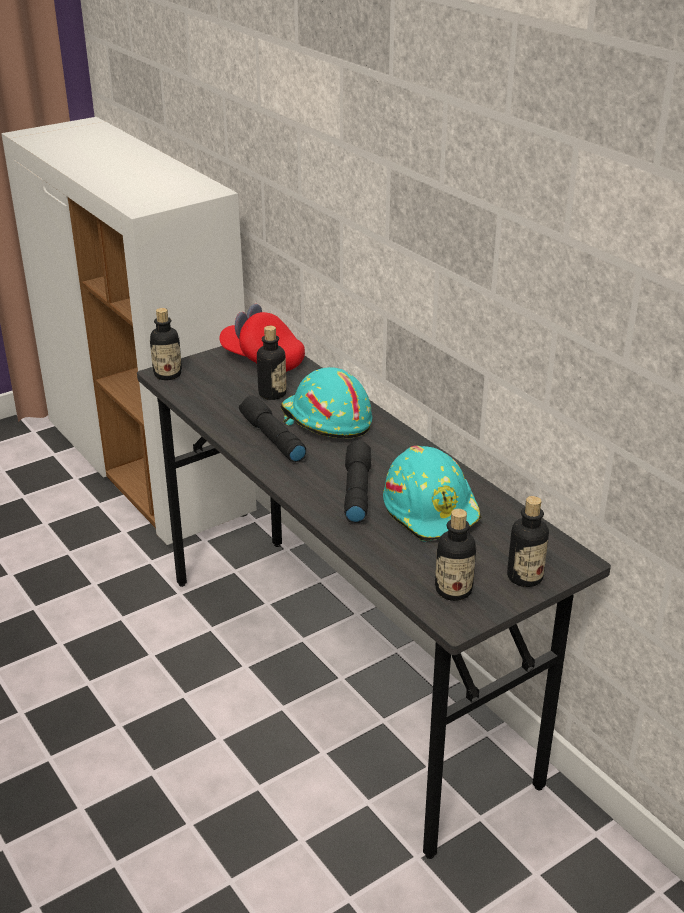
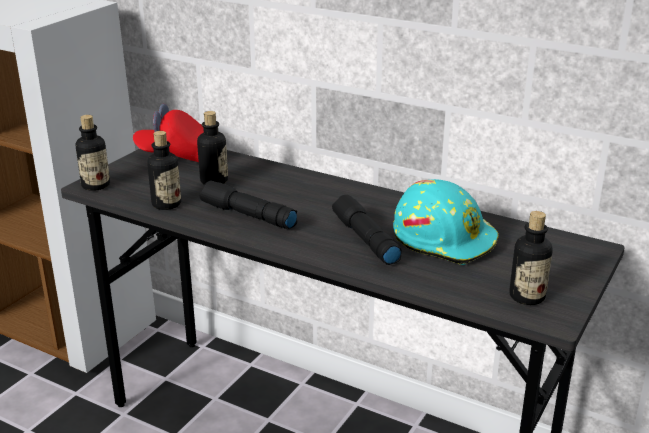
camera: 25 degrees left, 5 degrees down
turquoise hard hat [281,367,372,438] -> none
bottle [507,496,549,587] -> bottle moved to [147,131,181,210]

